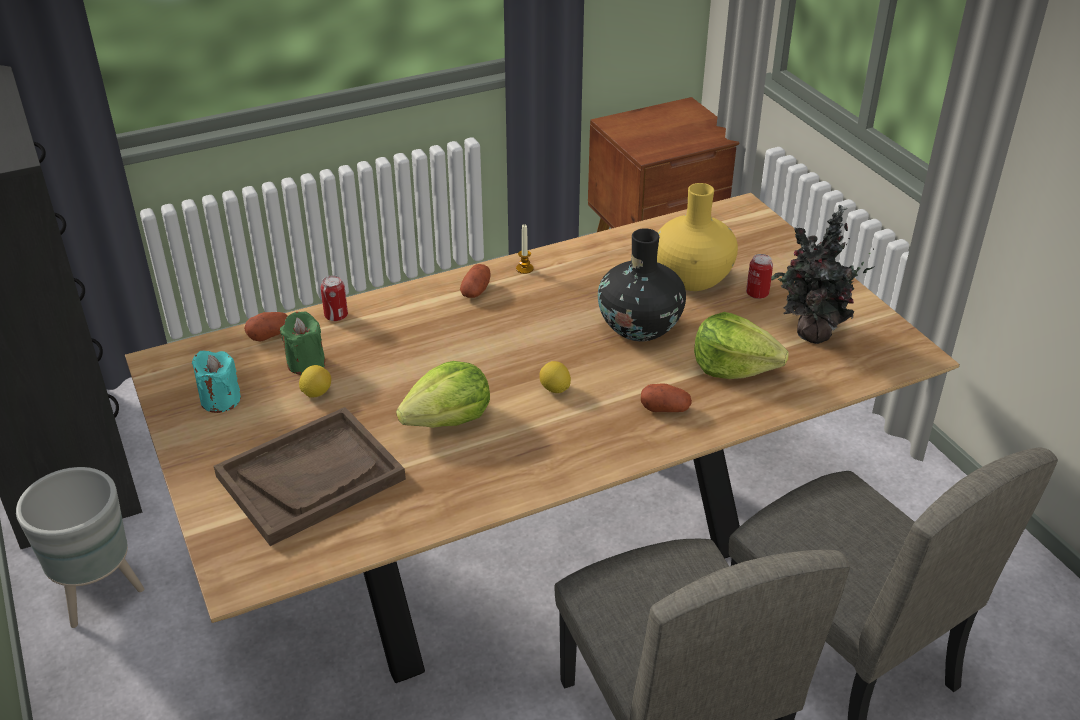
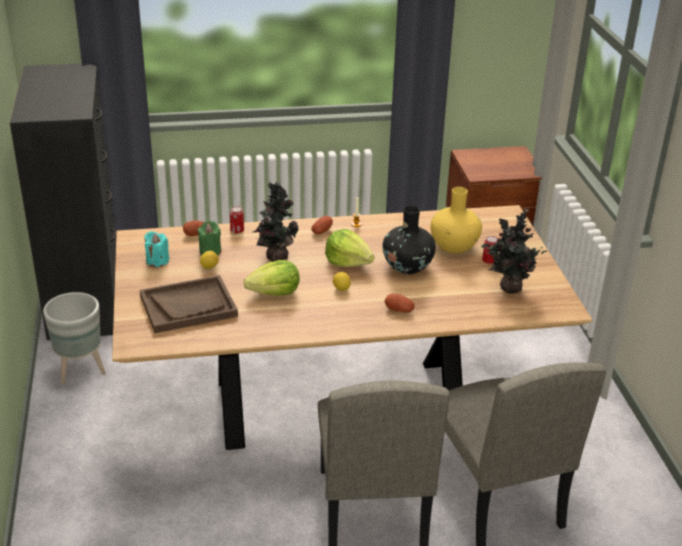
camera: 15 degrees right, 5 degrees down
lettuce [694,312,789,379] -> lettuce moved to [325,229,374,267]
none -> potted plant [252,181,298,261]

